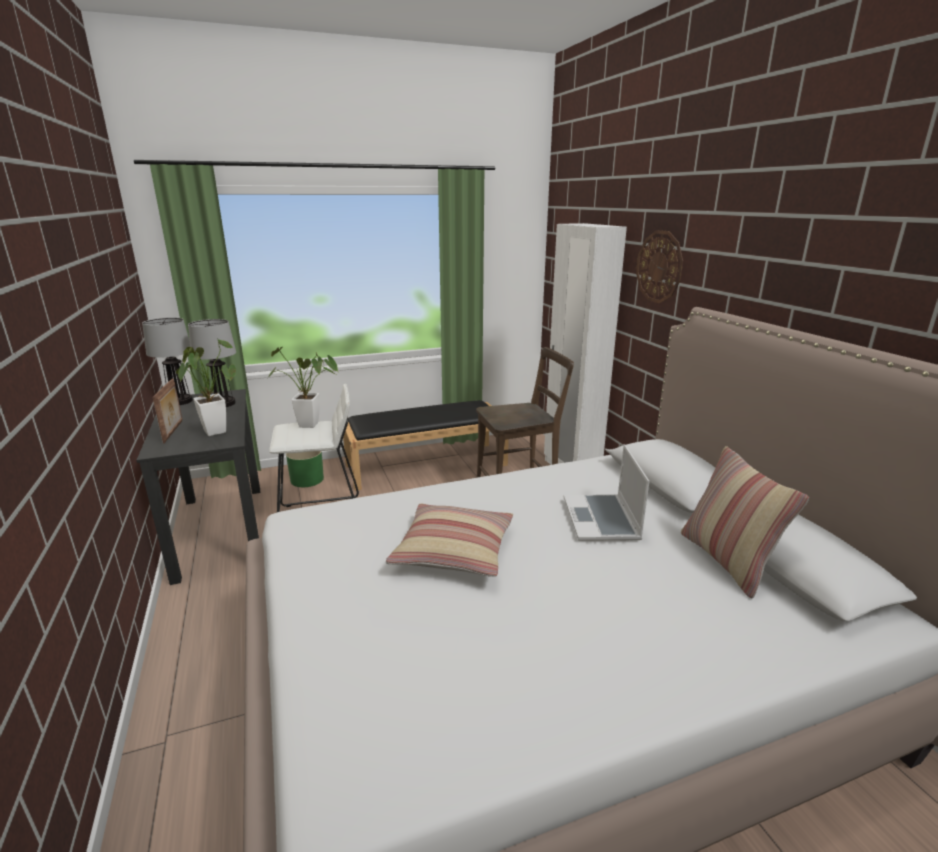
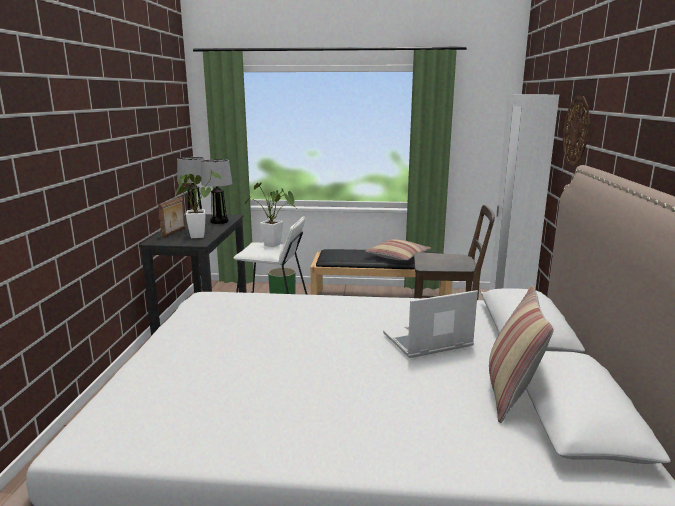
camera: 25 degrees right, 5 degrees down
pillow [386,504,513,577] -> pillow moved to [365,239,431,260]
laptop [564,444,650,541] -> laptop turned 45 degrees clockwise [383,290,478,358]

